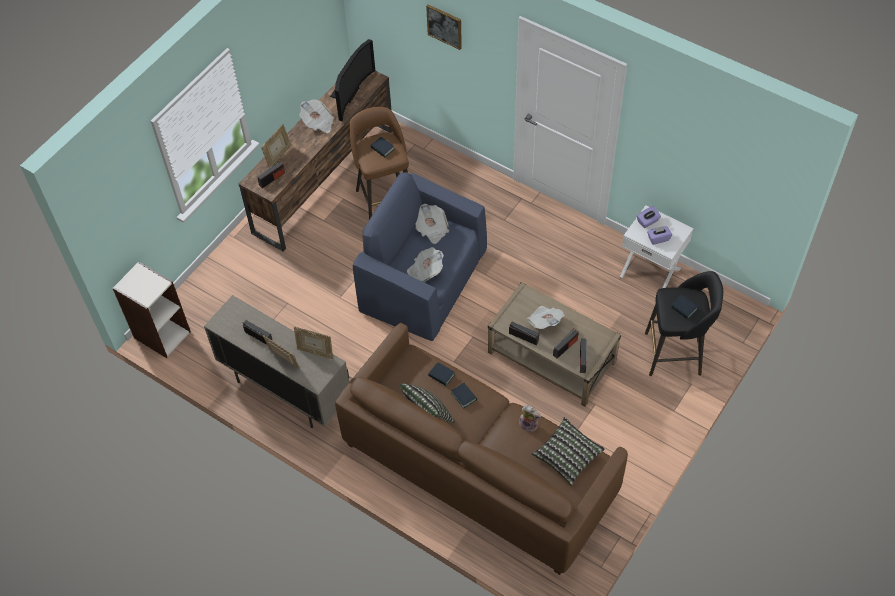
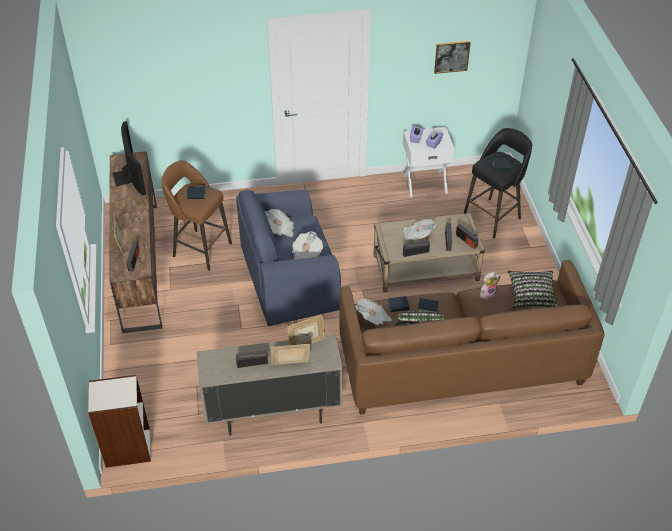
camera: 45 degrees left, 10 degrees down
newspaper [299,99,334,133] -> newspaper moved to [355,298,392,325]
picture [426,4,462,50] -> picture moved to [434,41,471,74]

